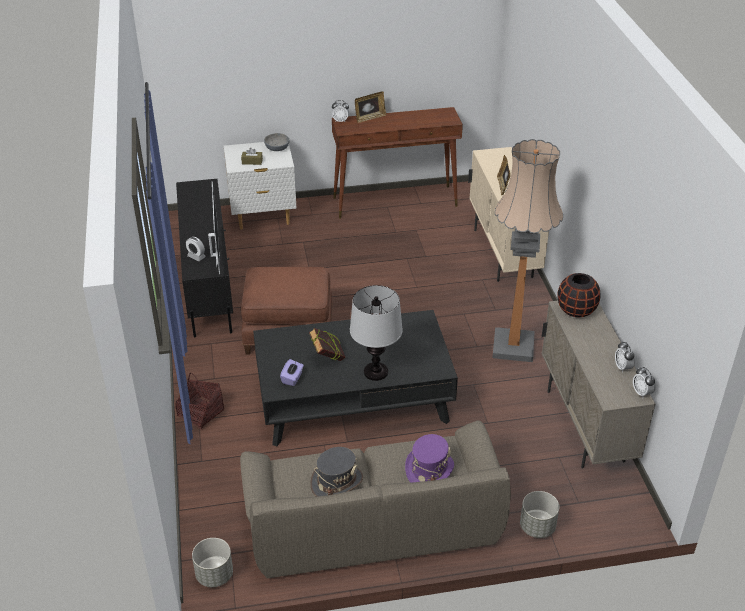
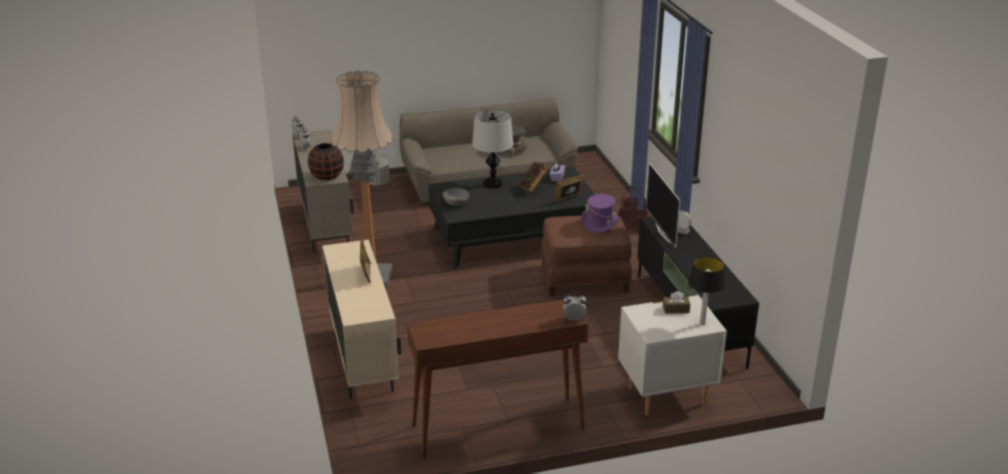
camera: 175 degrees right, 10 degrees down
grey planter [192,538,233,587] -> none
grey bowl [264,133,289,151] -> grey bowl moved to [443,188,469,206]
picture frame [355,91,386,123] -> picture frame moved to [553,173,584,202]
purple hat [405,434,454,483] -> purple hat moved to [582,194,620,233]
none -> table lamp [688,257,726,325]

